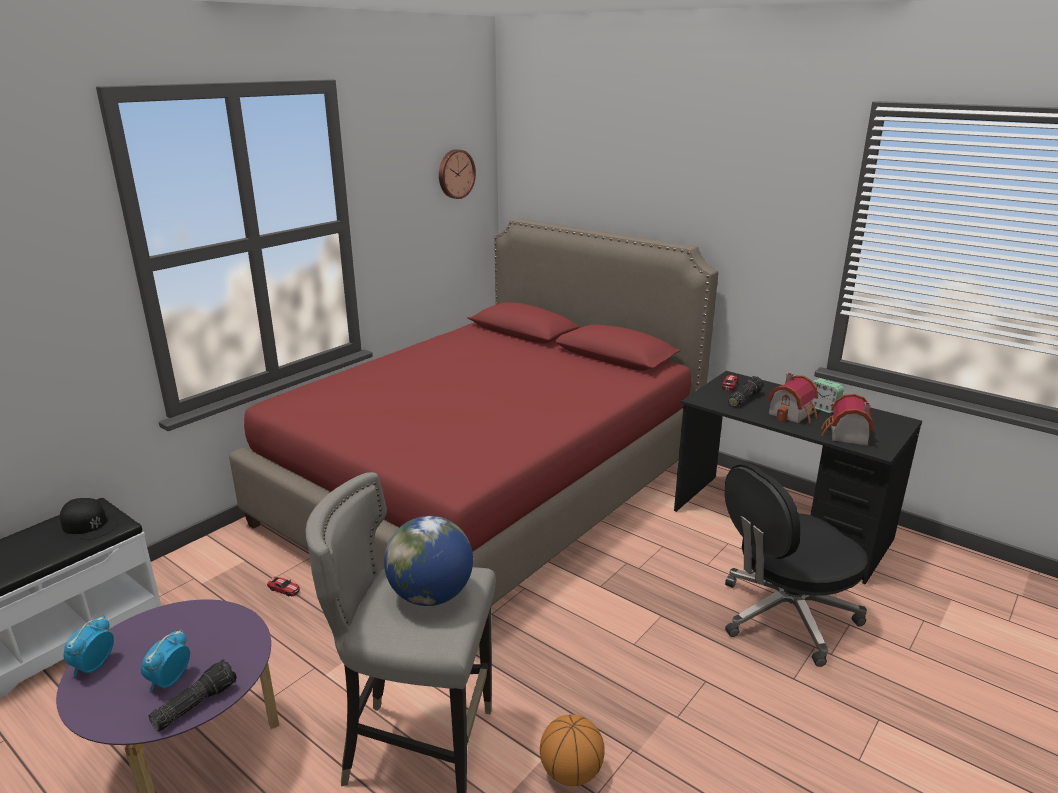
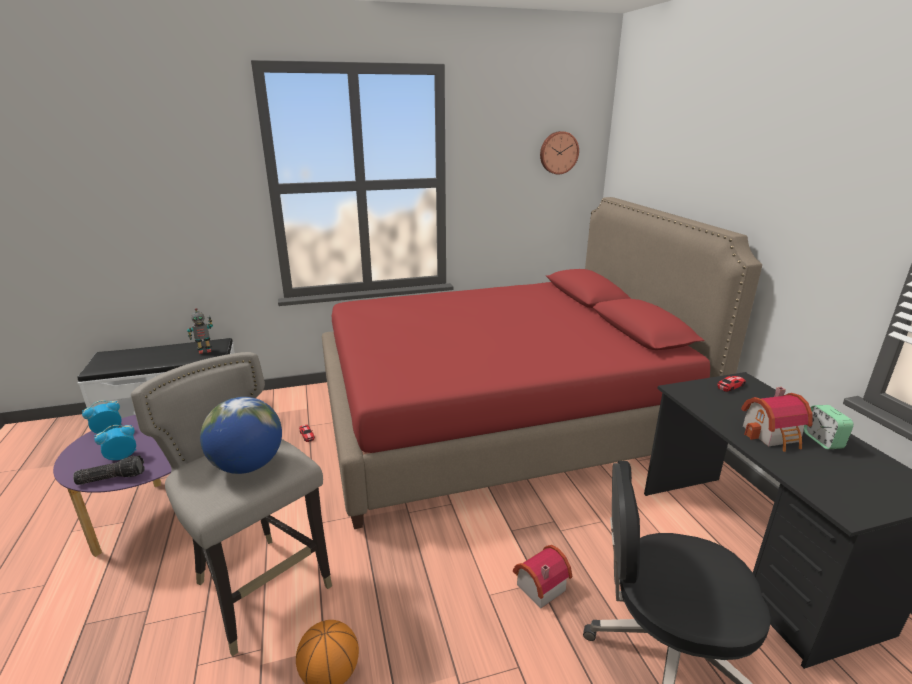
camera: 35 degrees right, 0 degrees up
black cap [60,498,118,540] -> toy robot [187,308,213,354]
flashlight [728,376,763,407] -> none
toy house [821,394,874,445] -> toy house moved to [513,545,572,608]

